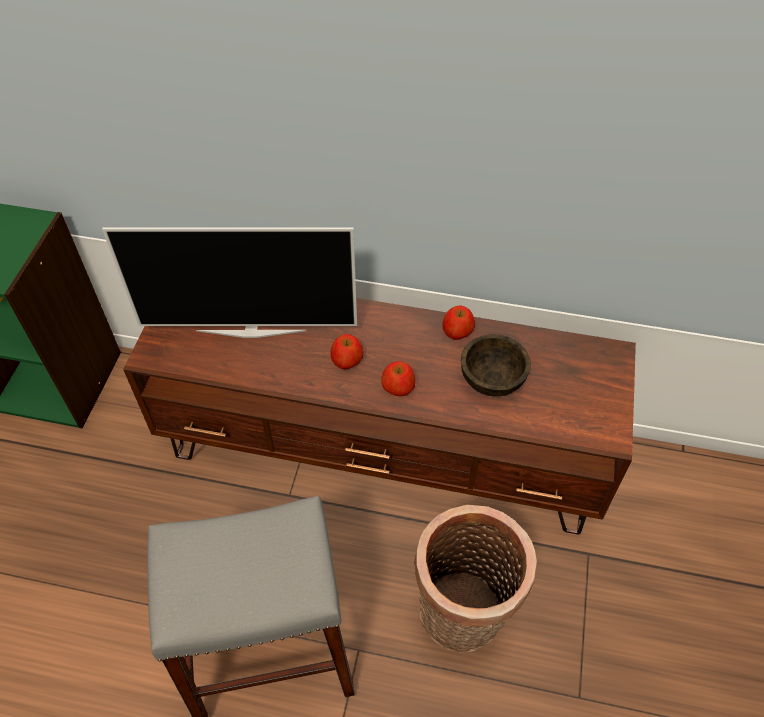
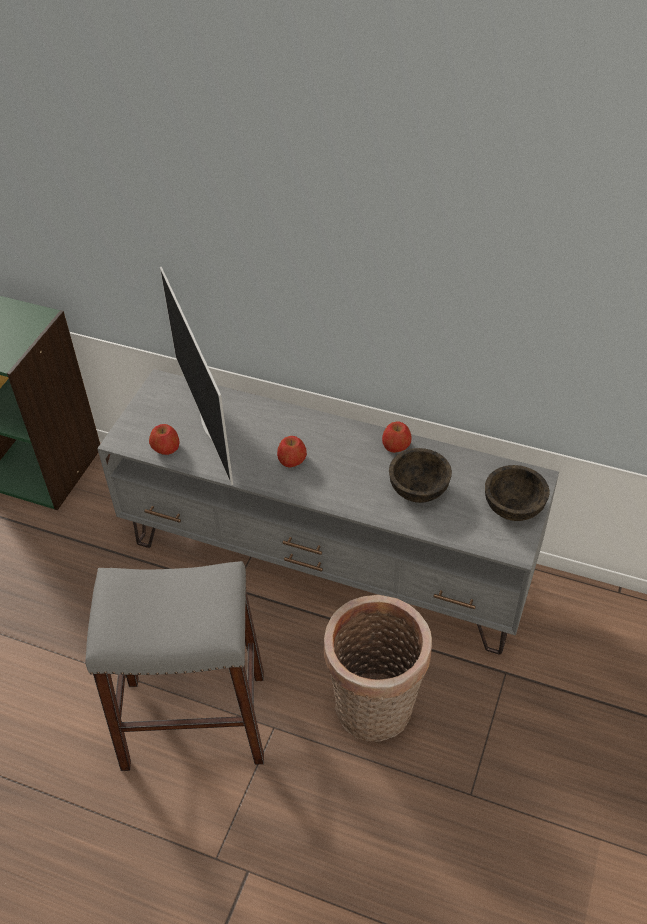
camera: 10 degrees right, 5 degrees down
television [102,228,357,338] -> television turned 60 degrees clockwise [160,267,233,485]
brown tv stand [123,298,636,535] -> grey tv stand [97,369,559,655]
apple [381,361,415,396] -> apple moved to [149,424,180,455]
none -> brown bowl [485,465,549,521]

